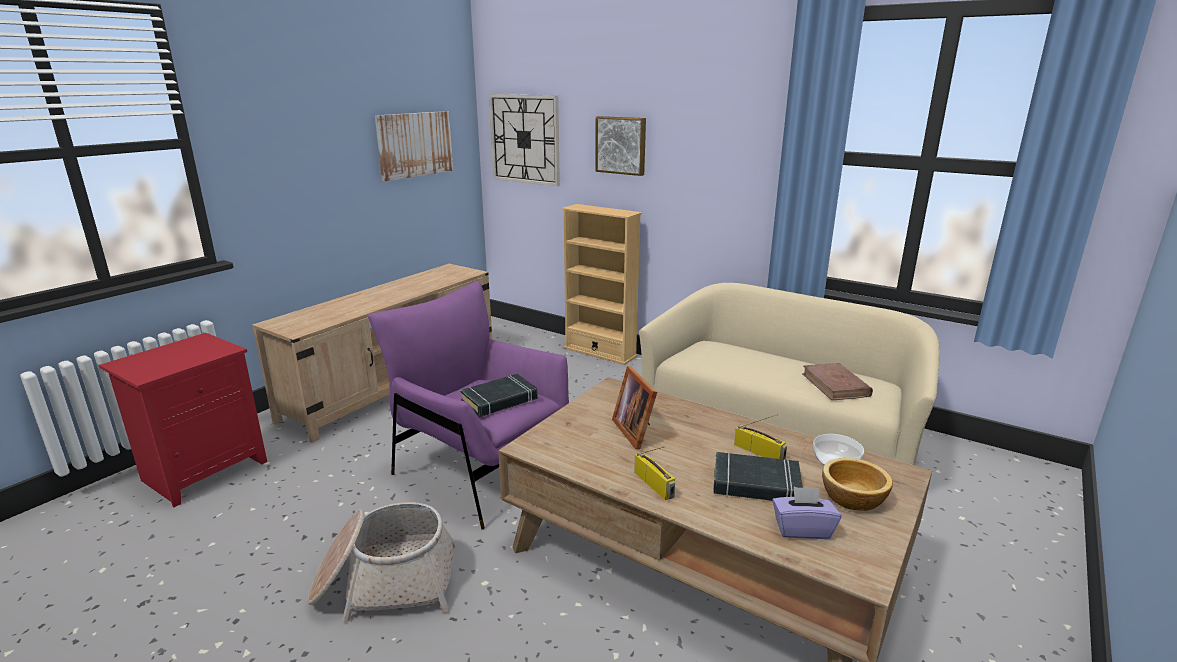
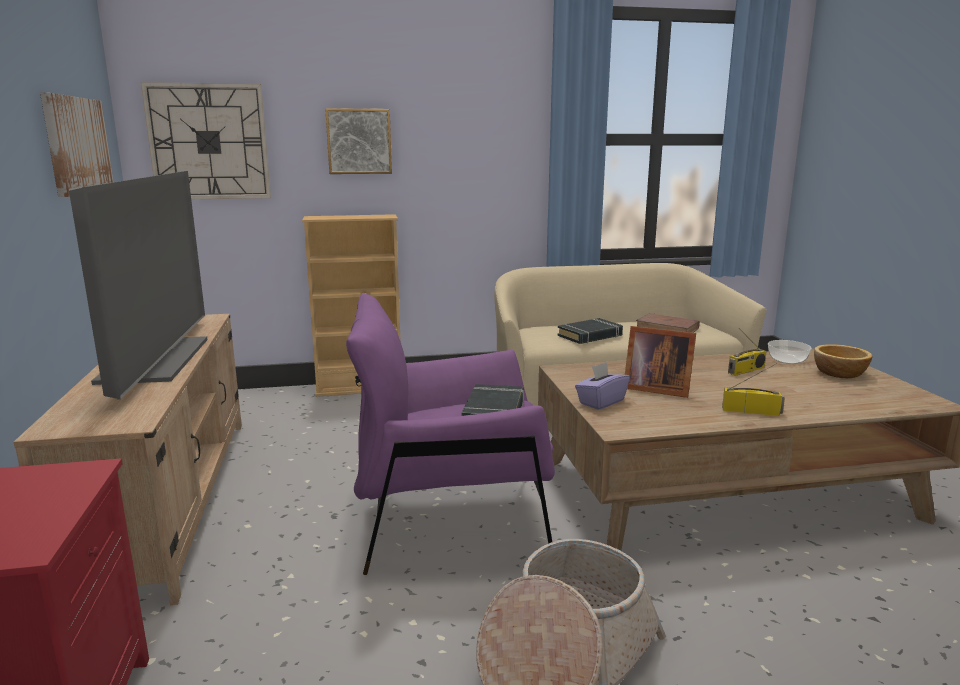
camera: 45 degrees left, 5 degrees down
black book [713,452,803,501] -> black book moved to [557,318,623,344]
radio [734,414,787,459] -> radio turned 150 degrees clockwise [728,328,767,376]
purple tissue box [772,487,841,539] -> purple tissue box moved to [575,362,630,410]
none -> television [69,171,207,400]

